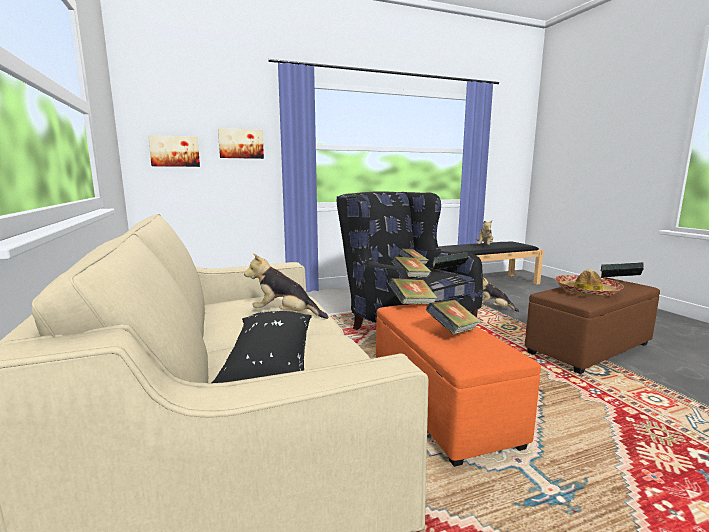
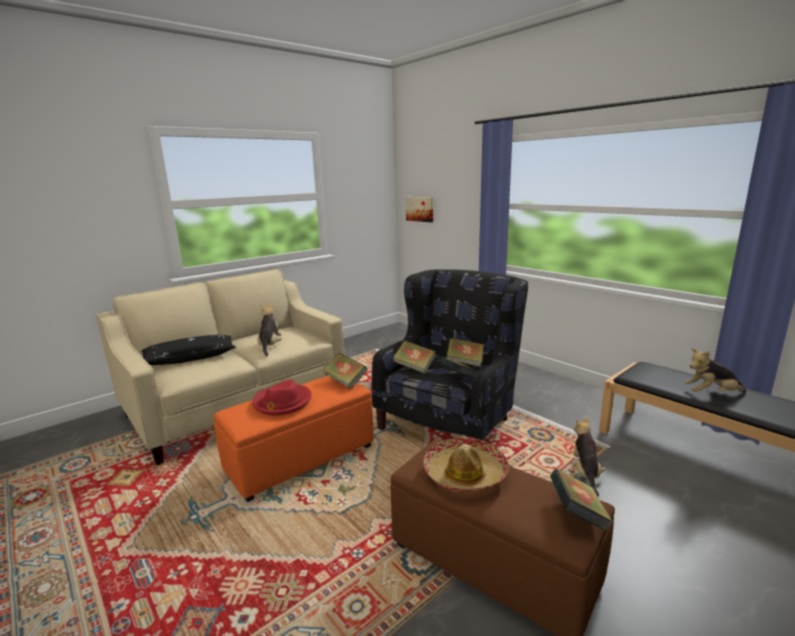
camera: 70 degrees right, 5 degrees up
picture [218,128,264,159] -> none
book [426,300,481,335] -> red hat [252,380,311,415]

